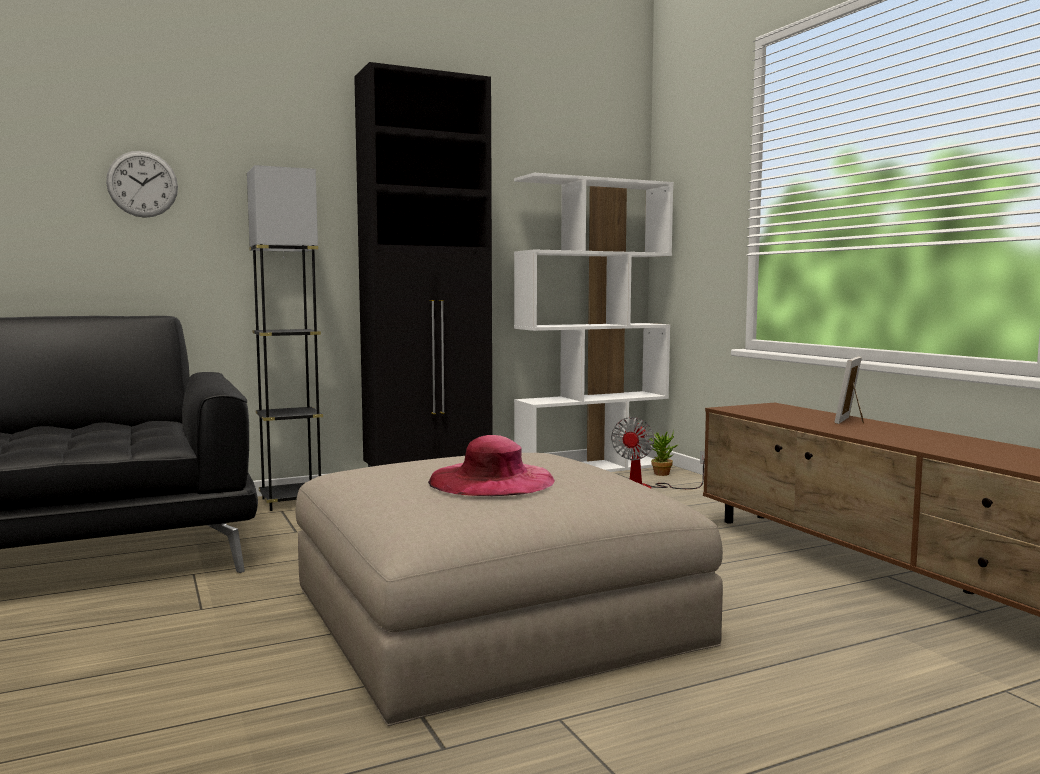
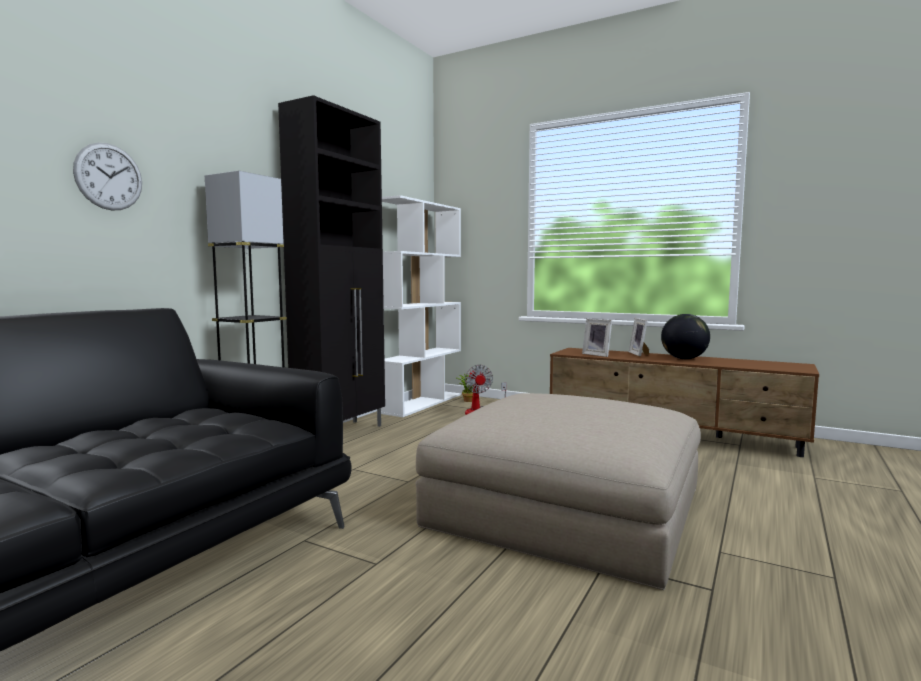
camera: 35 degrees left, 0 degrees up
pink hat [428,435,555,496] -> none
none -> picture frame [582,318,612,357]
none -> globe [661,314,710,359]

